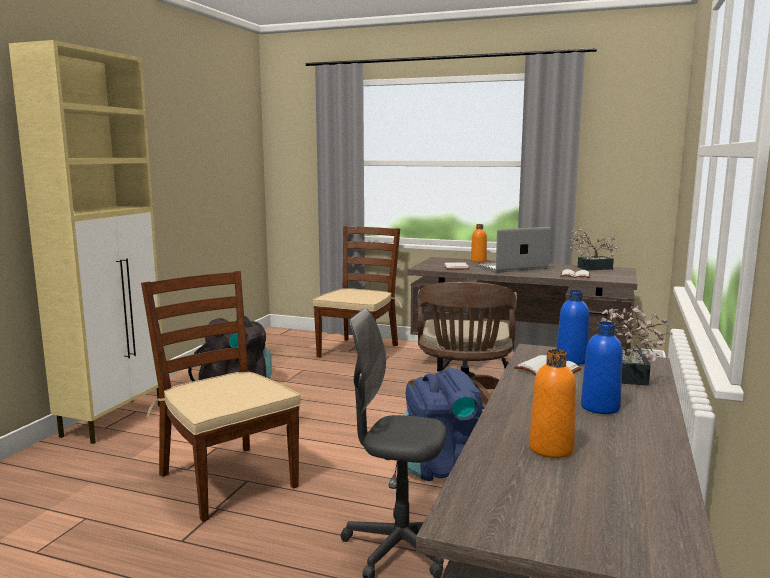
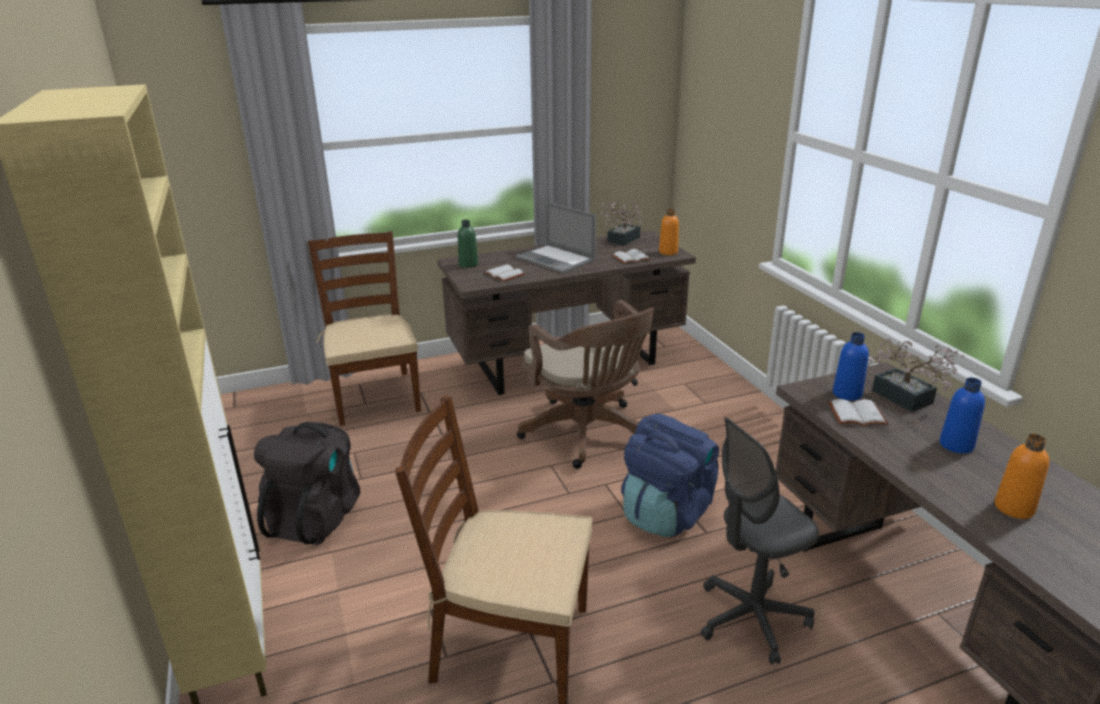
camera: 40 degrees left, 15 degrees up
orange bottle [471,224,487,262] -> orange bottle moved to [659,208,679,255]
laptop [476,227,550,273] -> laptop turned 75 degrees counterclockwise [515,202,596,273]
none -> green bottle [458,220,478,268]

